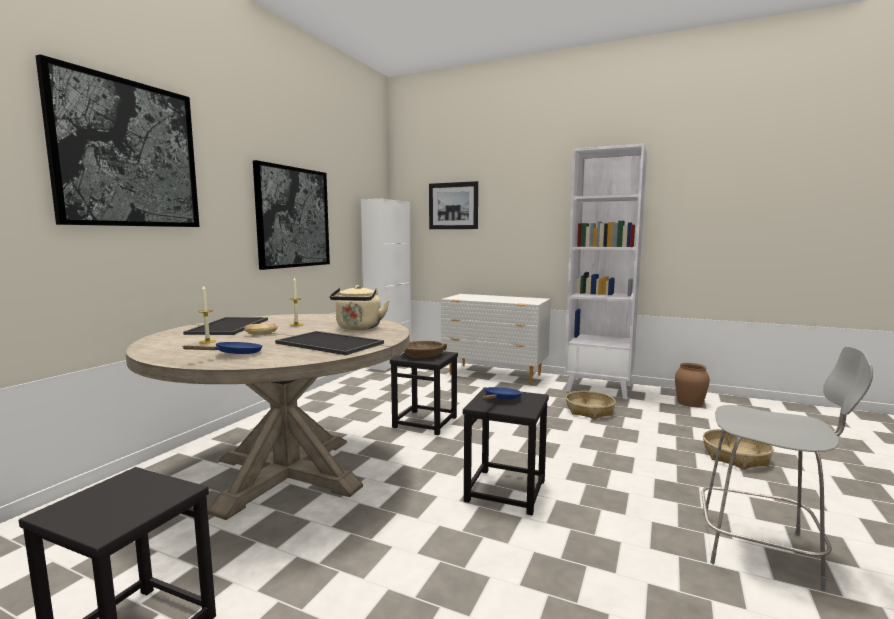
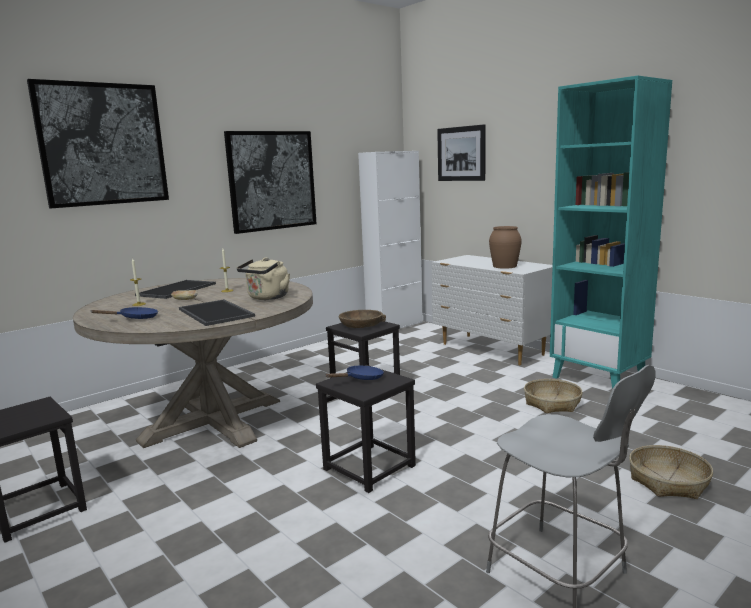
camera: 25 degrees right, 5 degrees up
white bookcase [565,144,647,399] -> turquoise bookcase [550,76,672,389]
brown vase [675,363,710,407] -> brown vase moved to [489,226,522,269]

